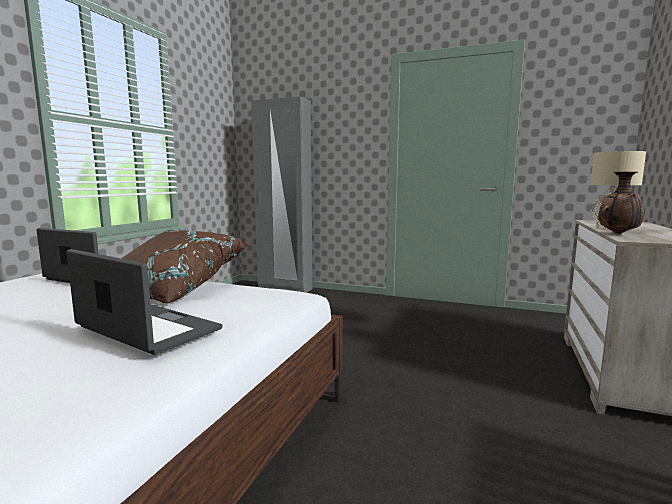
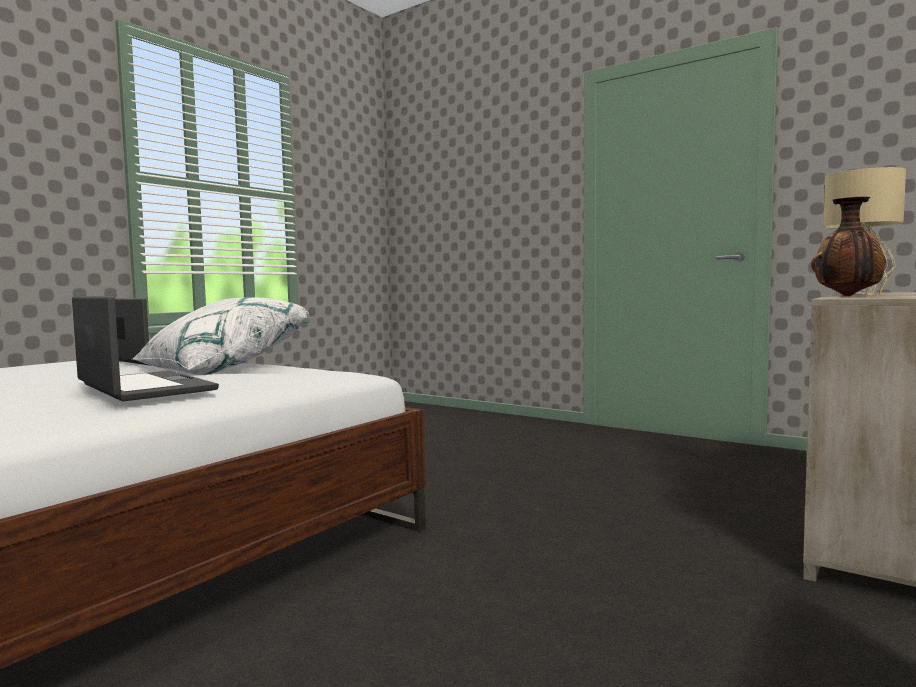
camera: 15 degrees right, 5 degrees down
brown pillow [121,230,248,303] -> white pillow [132,297,309,375]
grey wardrobe [251,97,313,293] -> none

